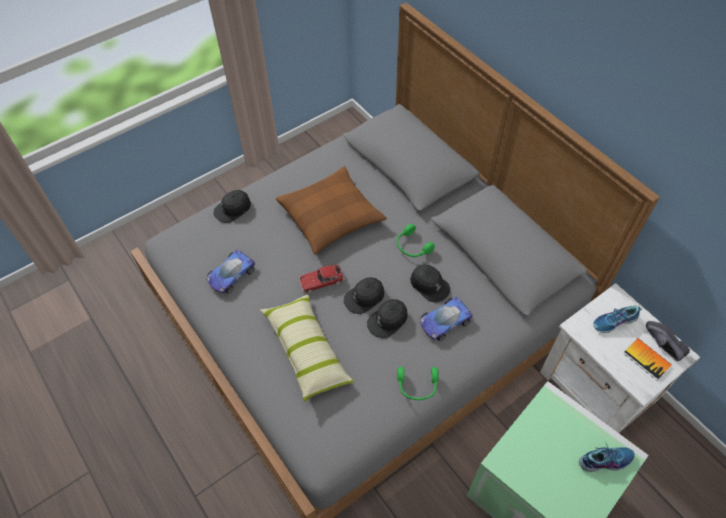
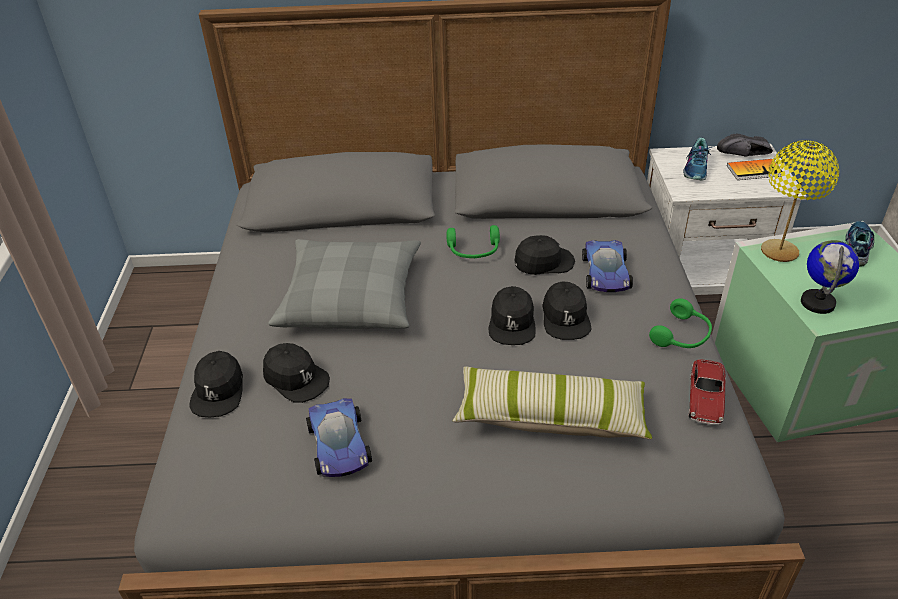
camera: 55 degrees left, 15 degrees down
brown pillow [276,166,387,254] -> grey pillow [268,239,421,329]
toy car [299,265,344,293] -> toy car moved to [688,359,726,425]
none -> black cap [263,343,330,403]
none -> yellow table lamp [761,140,839,262]
none -> globe [801,240,859,314]

